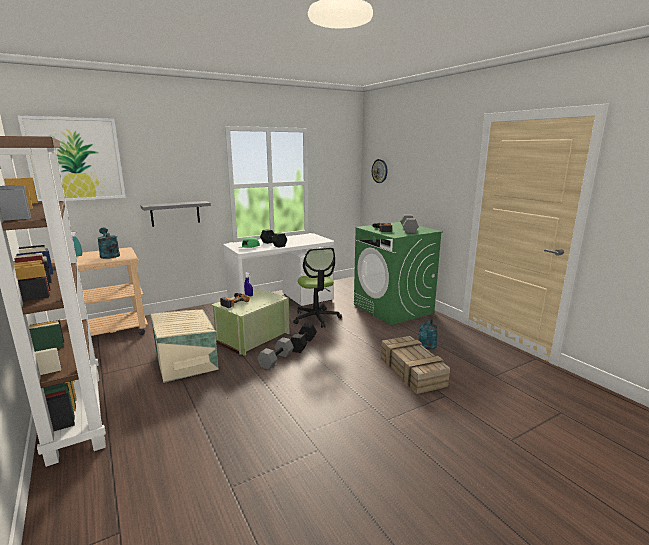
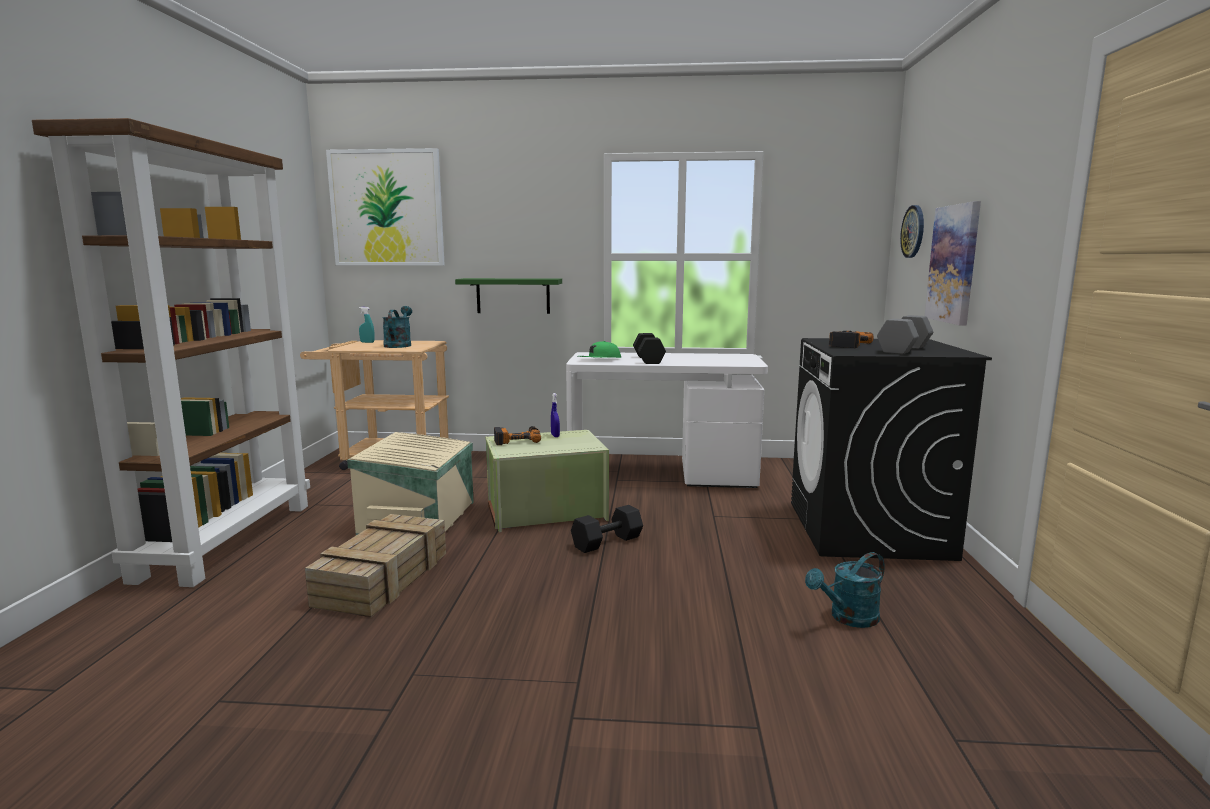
camera: 35 degrees right, 5 degrees down
grey shelf [140,201,211,227] -> green shelf [455,278,562,314]
grey dumbbell [257,337,294,370] -> none
office chair [293,248,342,328] -> none
green washing machine [354,222,443,325] -> black washing machine [791,338,992,561]
crate [381,336,450,394] -> crate moved to [305,514,446,617]
none -> picture [925,201,981,326]

